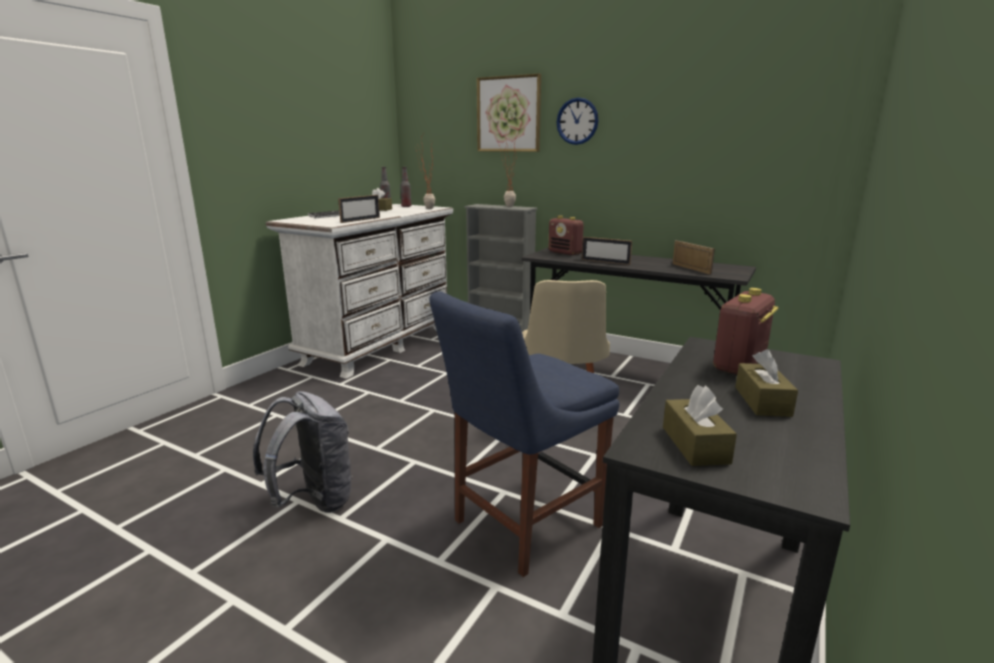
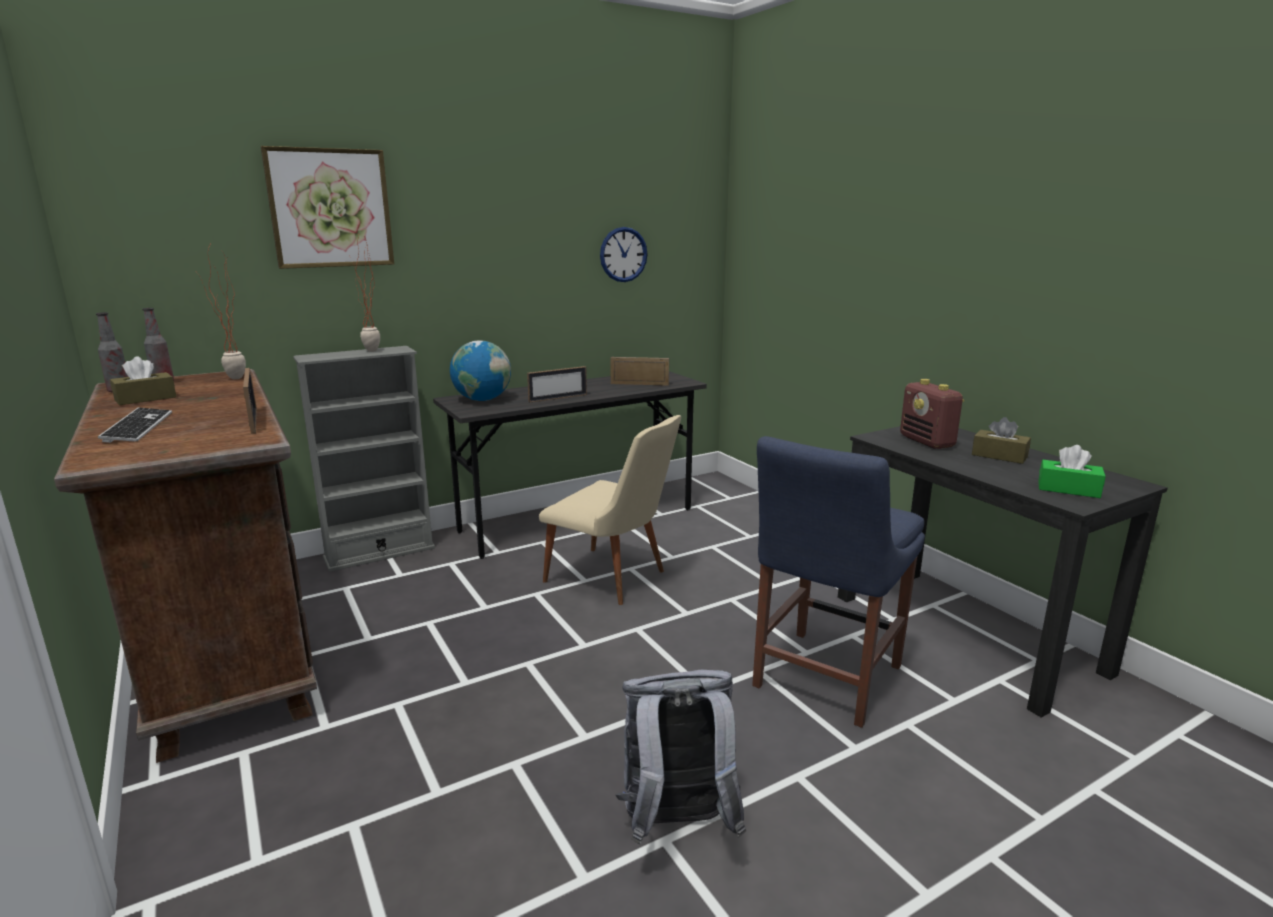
camera: 60 degrees left, 0 degrees up
white dresser [266,204,453,379] -> brown dresser [54,369,317,763]
blue chair [430,291,619,577] -> blue chair turned 45 degrees clockwise [752,436,925,728]
radio [549,216,584,255] -> globe [450,340,511,401]
wall clock [557,97,599,145] -> wall clock moved to [600,227,648,282]
brown tissue box [663,385,737,466] -> green tissue box [1038,445,1106,498]

